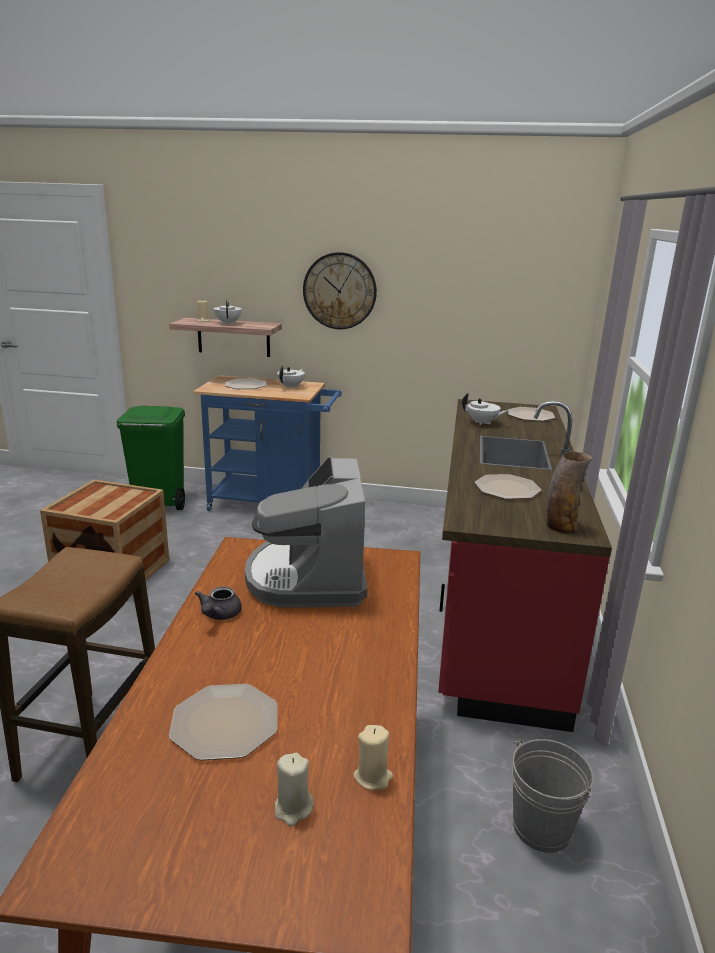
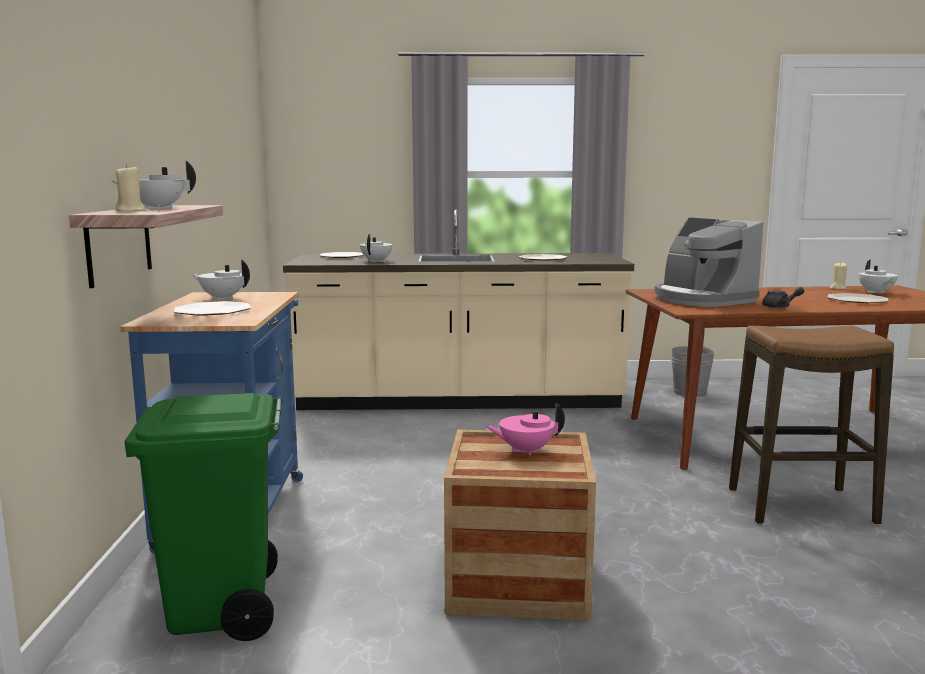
camera: 100 degrees left, 10 degrees down
coffee machine [245,457,367,608] -> coffee machine turned 75 degrees clockwise [654,217,763,307]
beige candle [275,753,313,826] -> white teapot [859,260,898,294]
wall clock [303,252,377,329] -> none
red counter [438,399,612,732] -> beige counter [283,210,634,410]
vase [547,451,592,533] -> none
none -> pink teapot [485,403,565,456]

